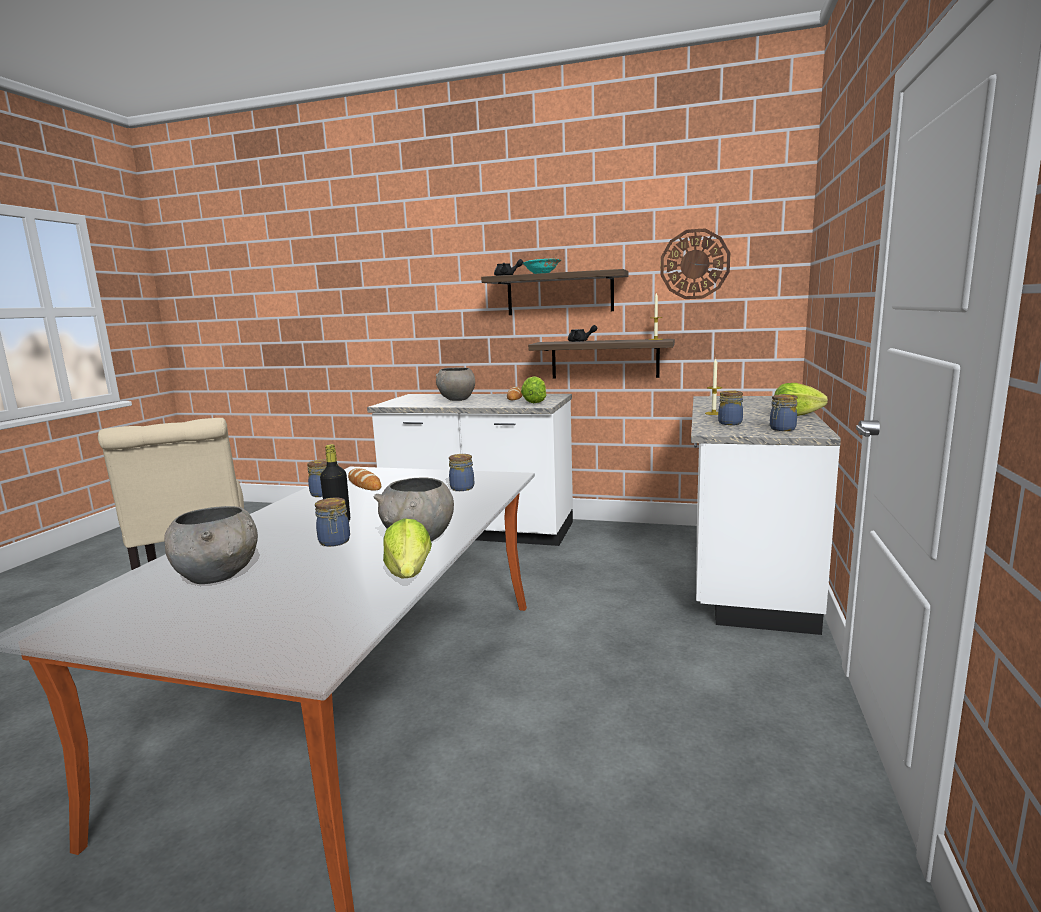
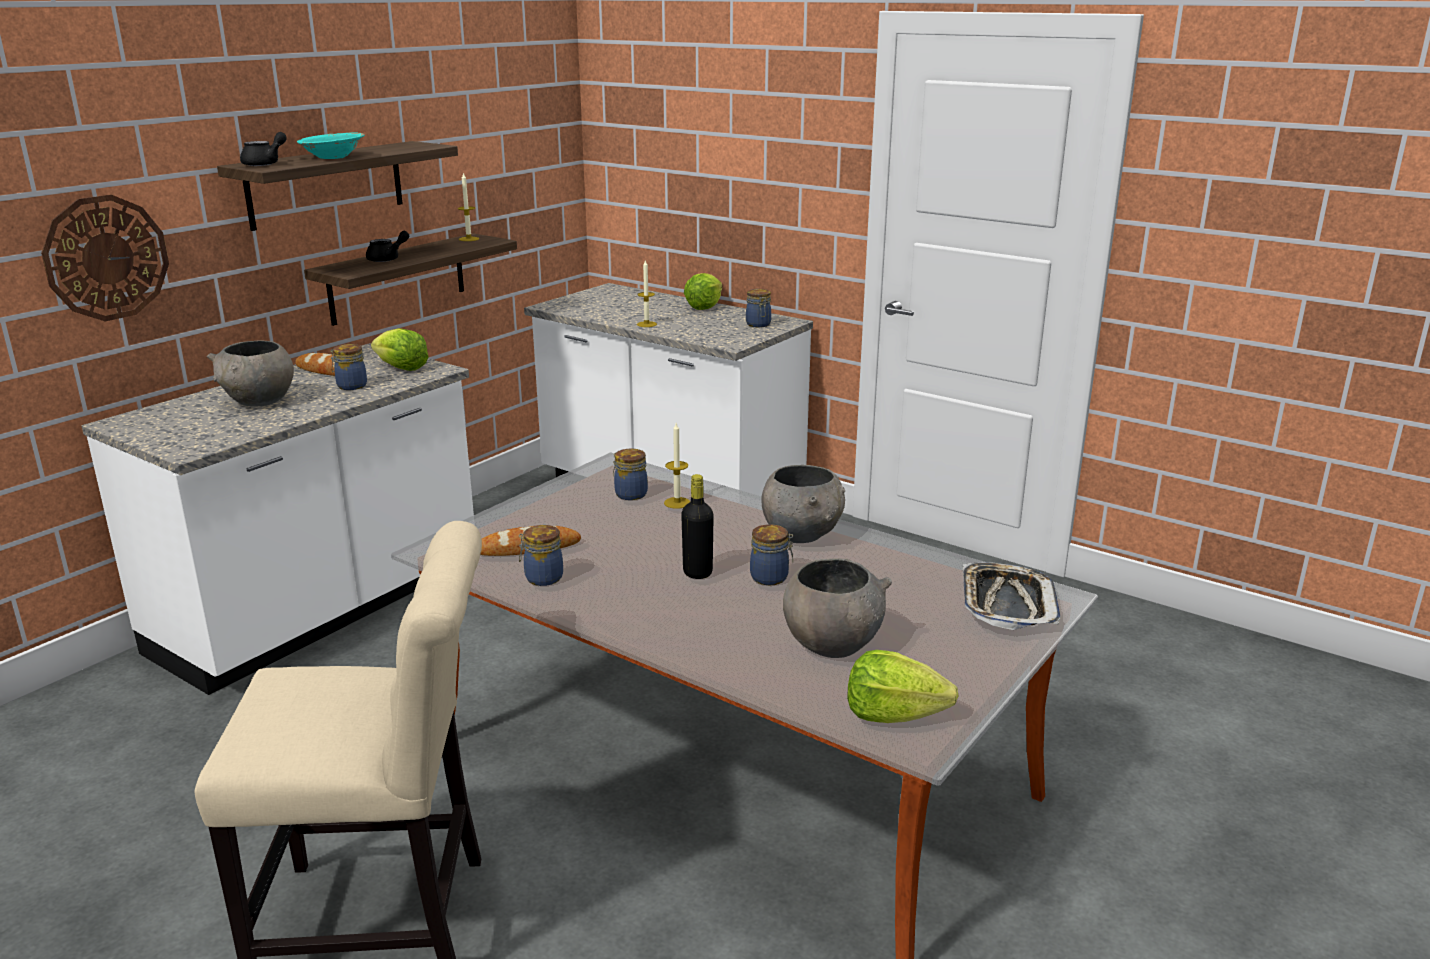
camera: 70 degrees left, 10 degrees up
lettuce [383,518,432,579] -> lettuce moved to [847,650,958,723]
wall clock [660,228,730,299] -> wall clock moved to [41,195,169,322]
jar [718,390,743,425] -> jar moved to [330,344,367,390]
none -> candle [664,423,690,509]
none -> tray [963,562,1061,630]

